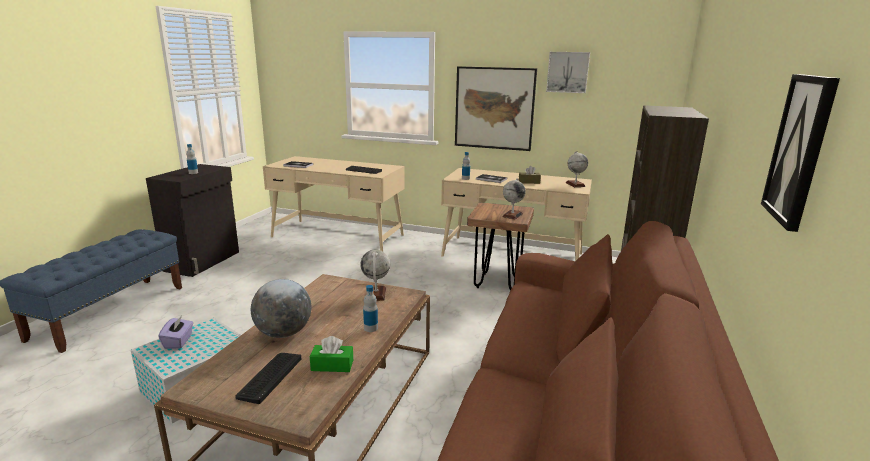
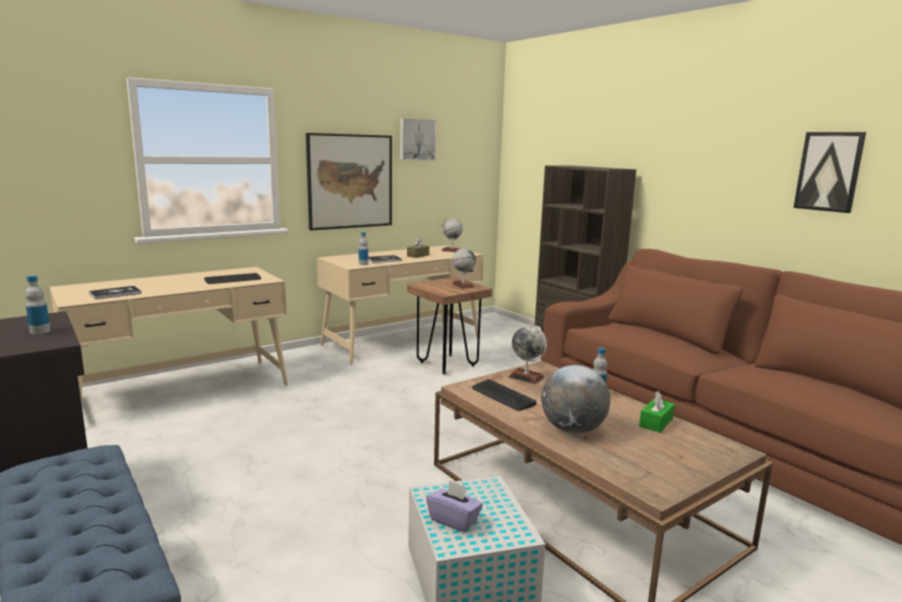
camera: 55 degrees left, 5 degrees down
keyboard [235,353,301,404] -> keyboard moved to [472,379,536,411]

